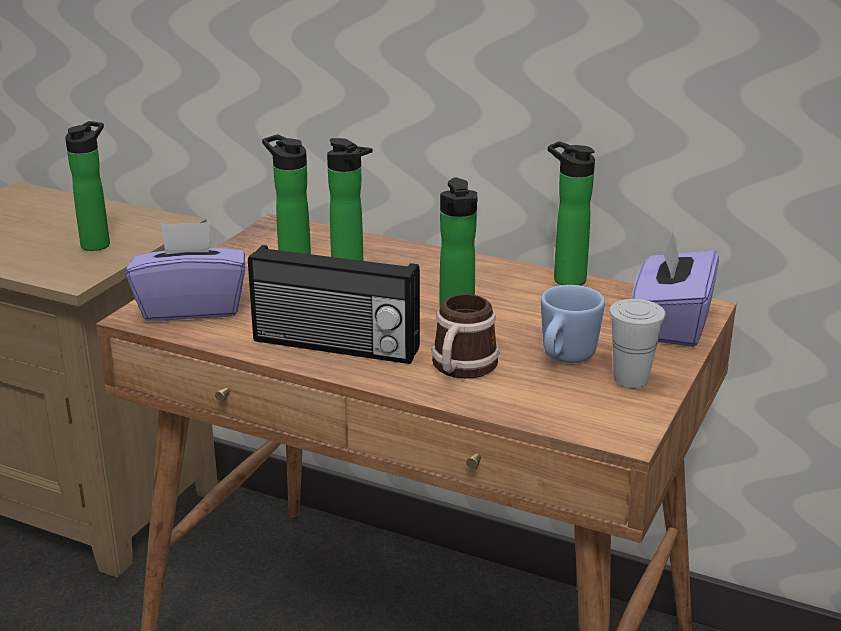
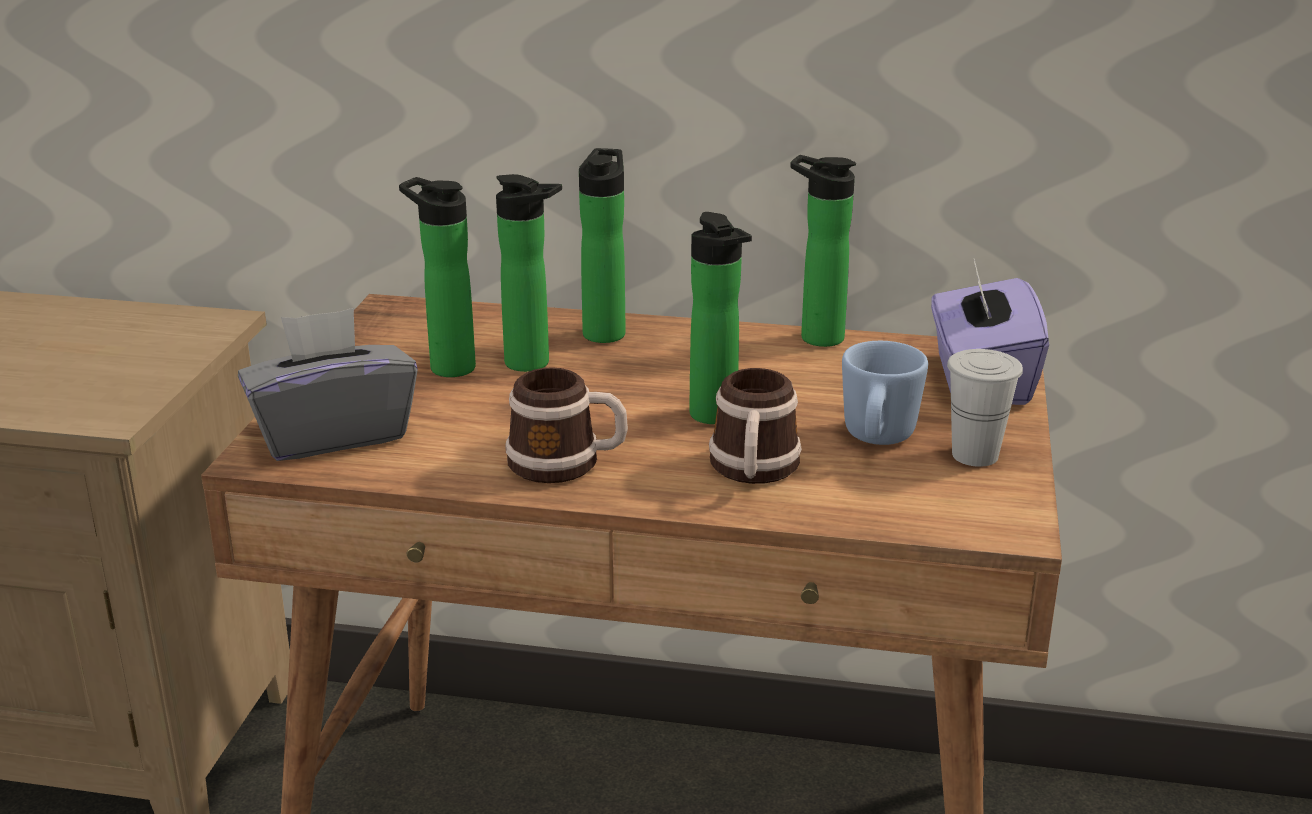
camera: 15 degrees left, 0 degrees up
bottle [65,121,110,251] -> bottle moved to [579,148,626,343]
purple tissue box [126,222,245,321] -> grey tissue box [238,308,418,461]
radio [248,245,420,364] -> mug [505,367,628,483]

